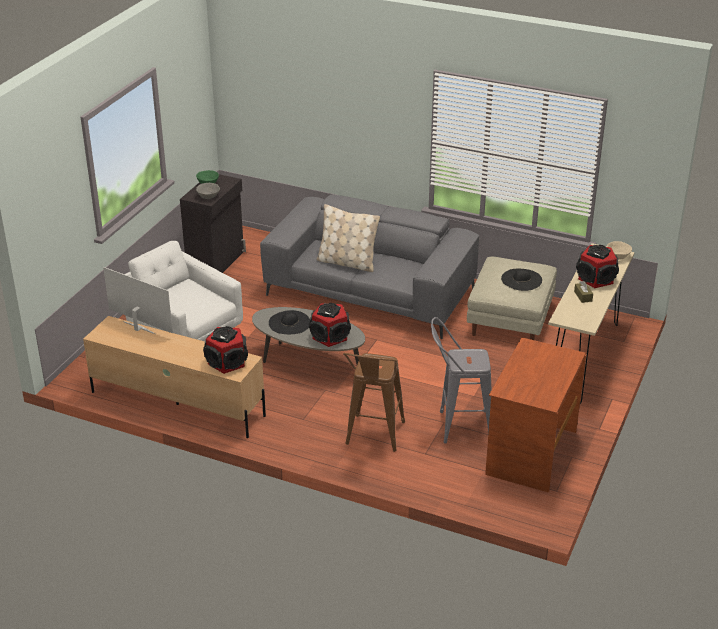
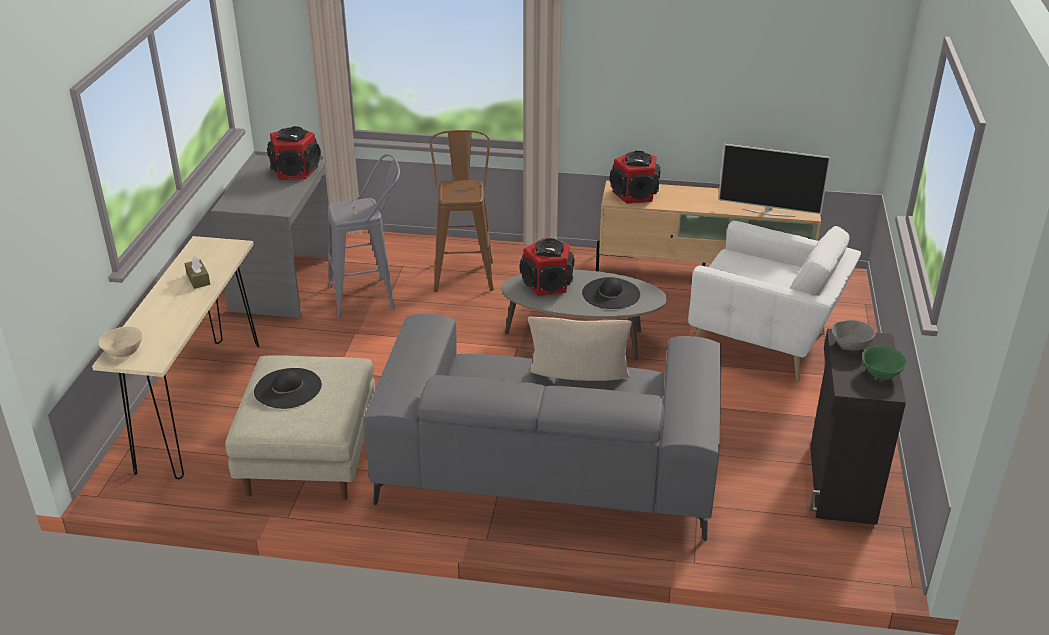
camera: 165 degrees right, 0 degrees up
brown desk [485,338,586,493] -> grey desk [211,155,329,318]
speaker [576,245,619,288] -> speaker moved to [267,126,321,179]

